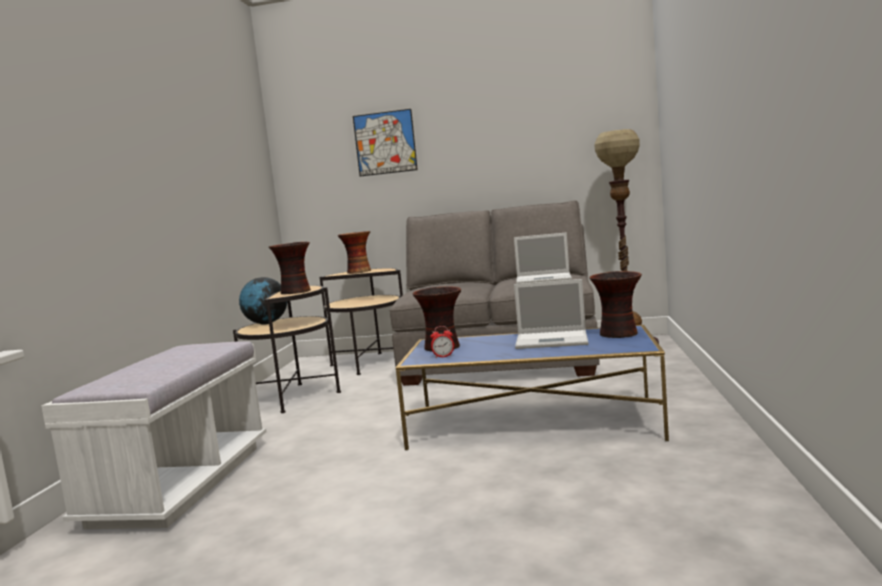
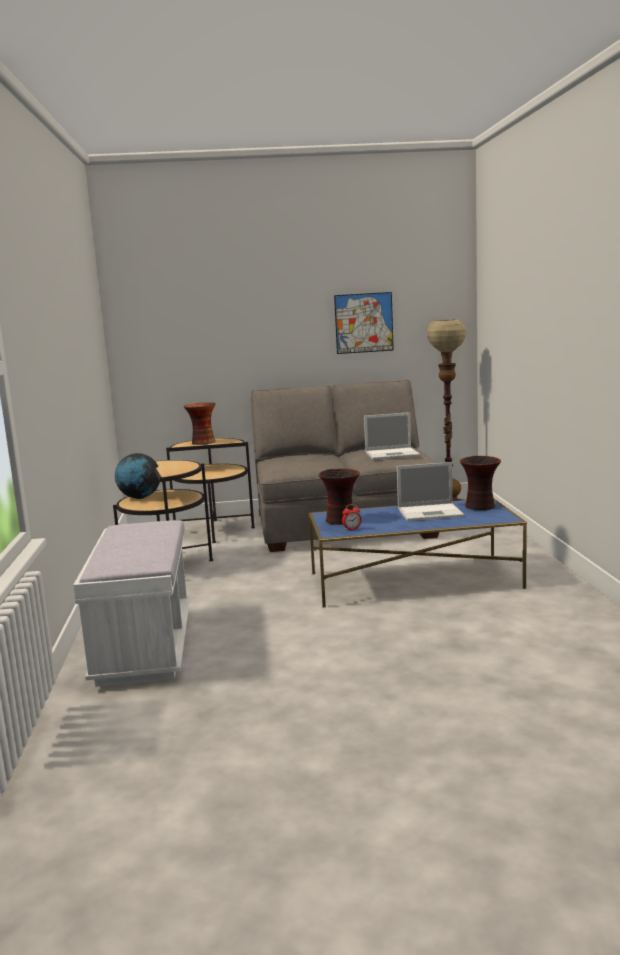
camera: 15 degrees left, 5 degrees up
vase [269,242,311,294] -> none
picture [353,109,418,176] -> picture moved to [334,292,394,354]

